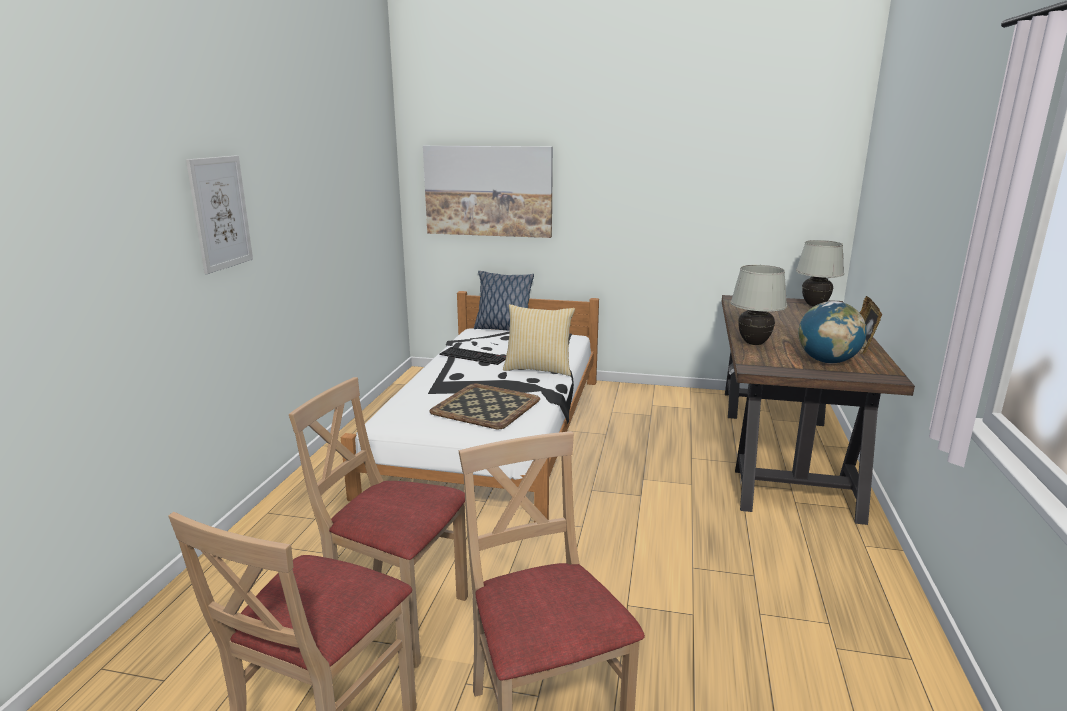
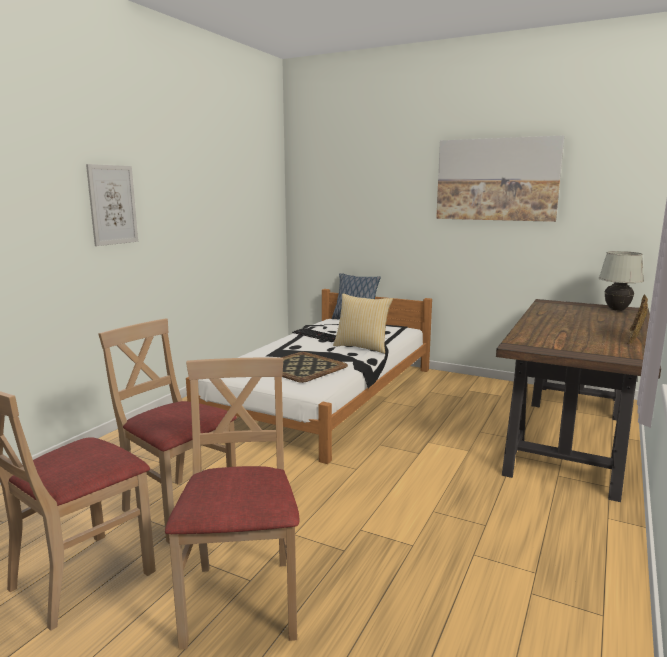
camera: 15 degrees right, 5 degrees down
picture [423,146,553,238] -> picture moved to [436,135,564,222]
white table lamp [730,265,787,345] -> none
globe [798,301,866,363] -> none

